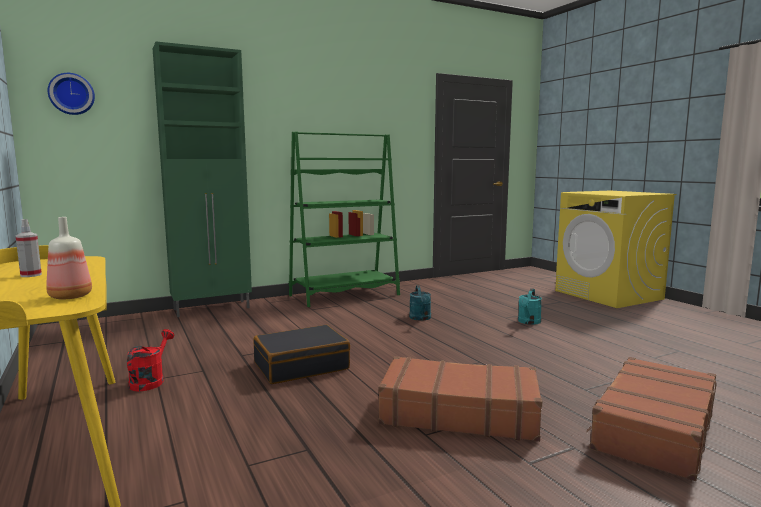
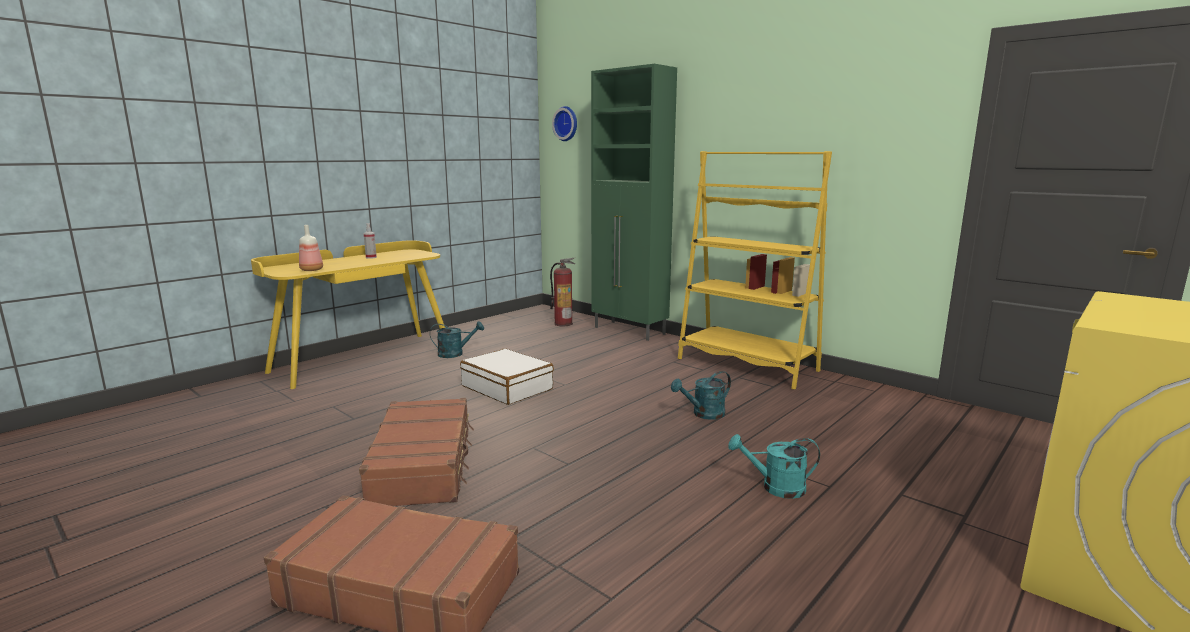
camera: 70 degrees right, 5 degrees up
red watering can [127,329,174,391] -> turquoise watering can [430,321,484,358]
black suitcase [253,325,350,384] -> white suitcase [460,348,554,405]
green bookcase [289,132,400,307] -> yellow bookcase [678,151,832,389]
none -> fire extinguisher [550,258,575,326]

